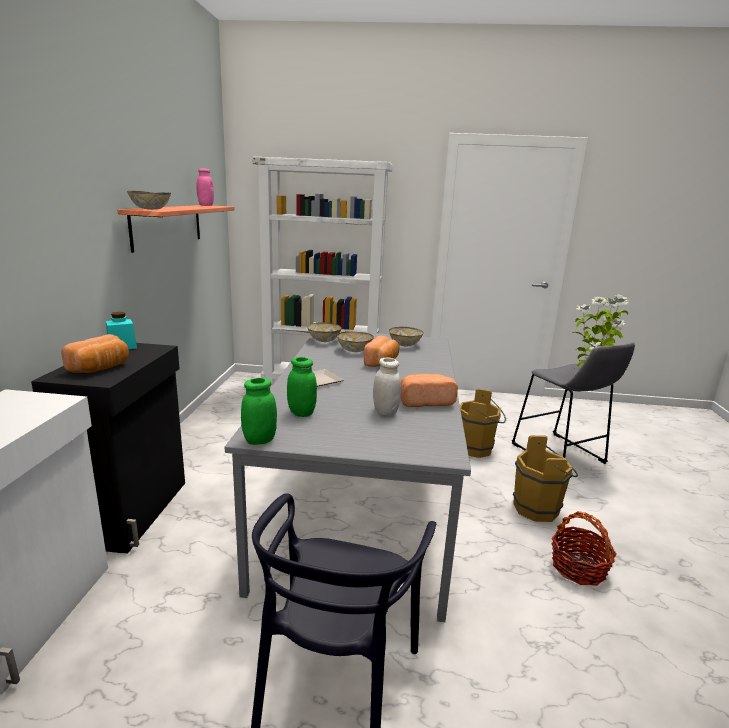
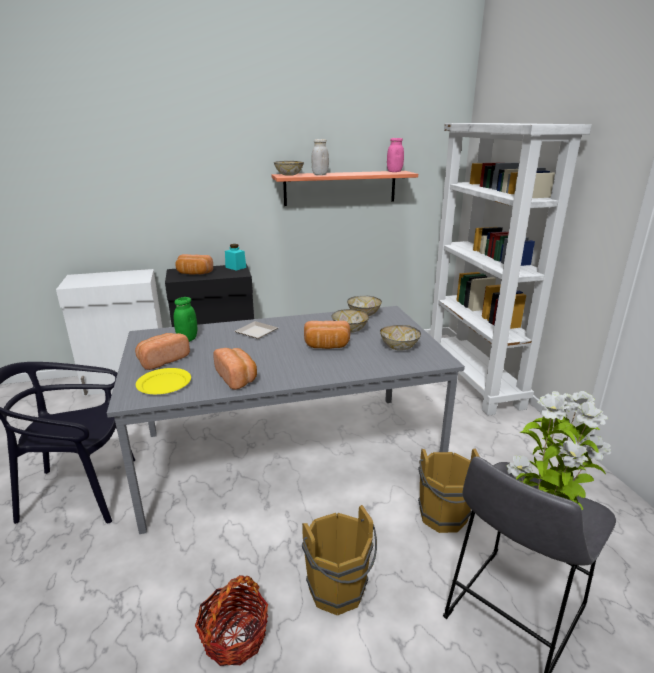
camera: 70 degrees right, 5 degrees up
green jar [241,378,277,445] -> none
white jar [373,358,401,417] -> white jar moved to [311,139,329,175]
none -> bread [135,333,190,370]
none -> yellow plate [136,368,191,394]

